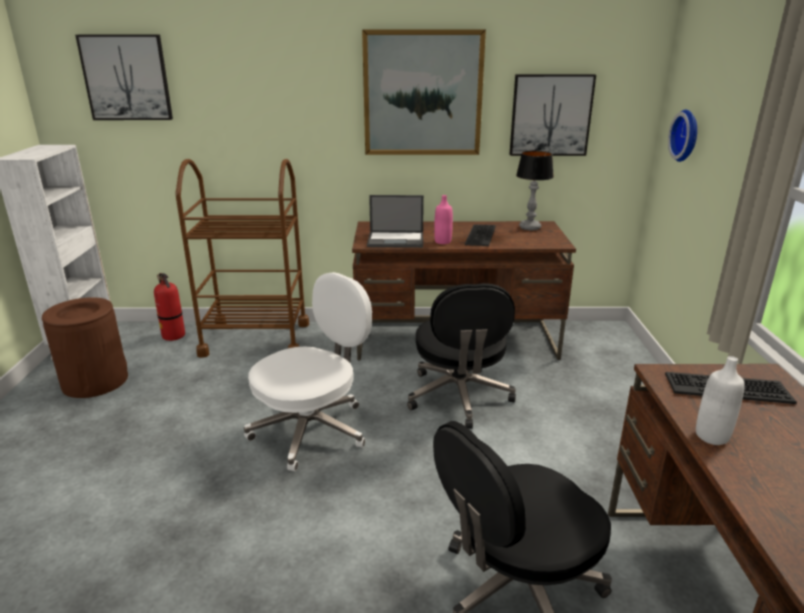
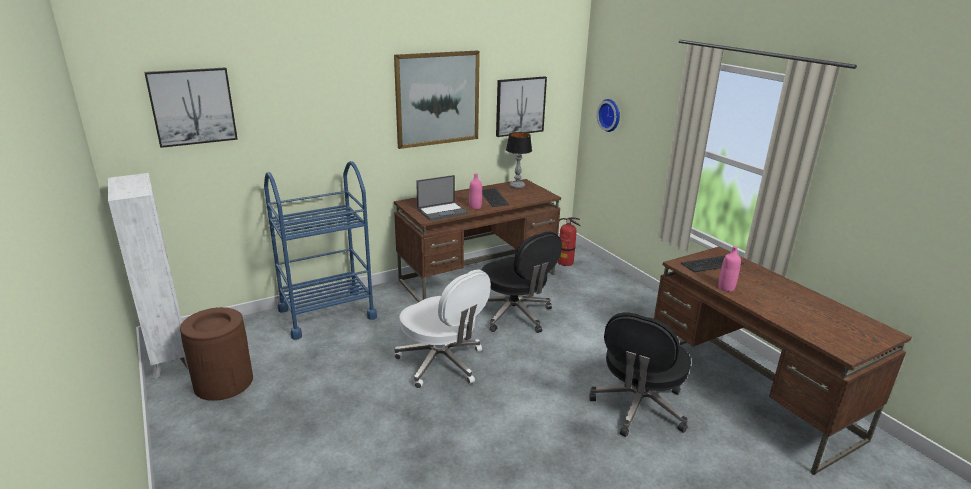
camera: 30 degrees left, 0 degrees up
fire extinguisher [154,273,185,341] -> fire extinguisher moved to [558,217,581,266]
brown cart [175,159,309,358] -> blue cart [264,161,377,340]
white office chair [244,272,372,471] -> white office chair turned 120 degrees clockwise [394,270,491,388]
white bottle [696,356,745,445] -> pink bottle [718,246,741,292]

